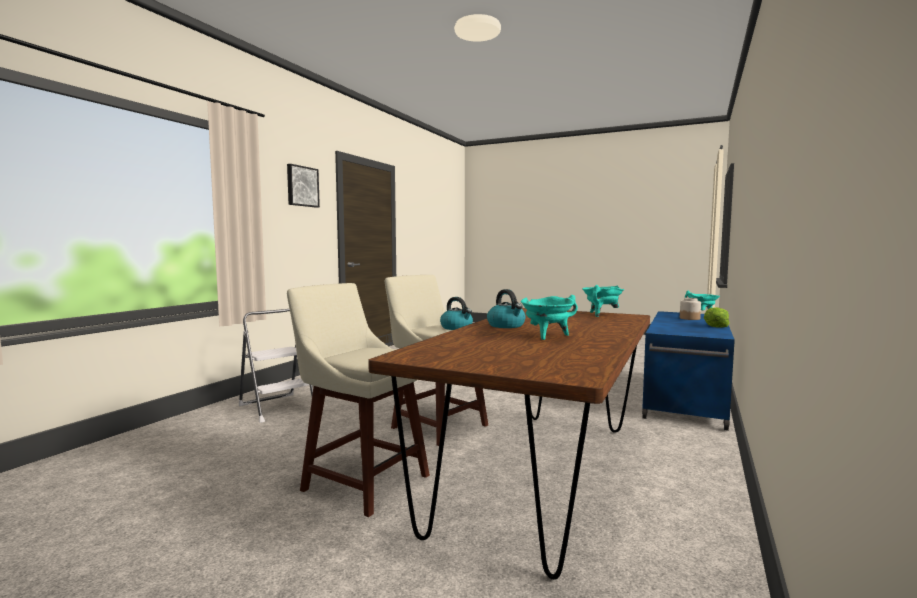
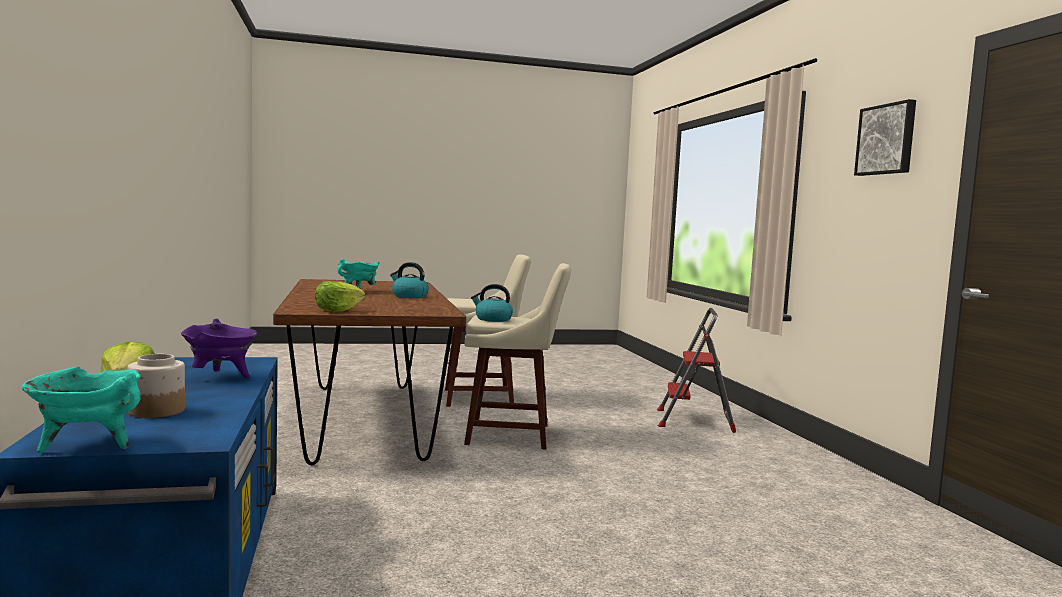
camera: 140 degrees right, 0 degrees up
white step ladder [239,309,313,423] -> red step ladder [657,308,736,433]
turquoise cooking pot [582,285,624,317] -> lettuce [315,281,365,312]
none -> purple cooking pot [181,319,257,378]

